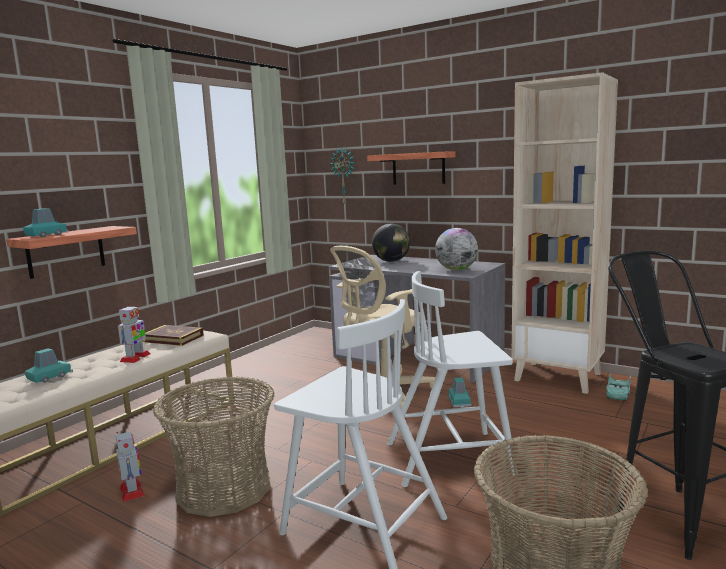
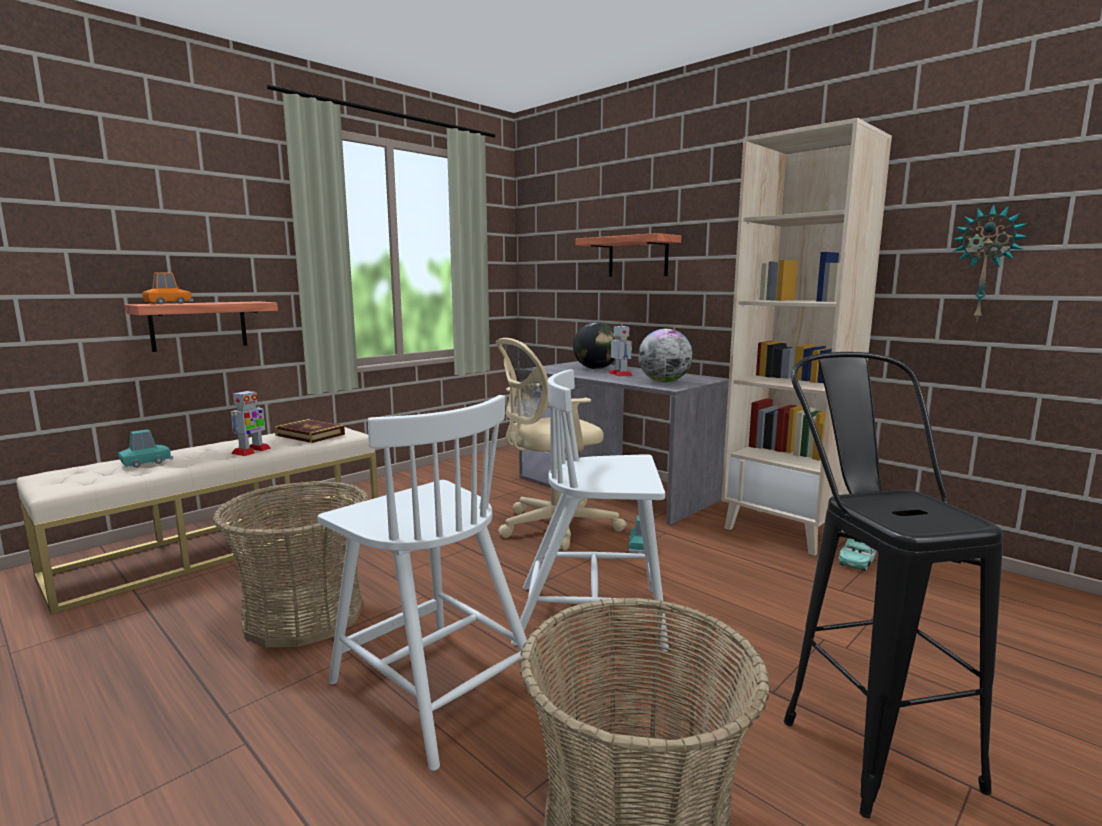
camera: 10 degrees right, 0 degrees up
turquoise toy car [23,208,68,237] -> orange toy car [142,273,193,304]
toy robot [116,431,144,502] -> toy robot moved to [609,325,633,377]
wall clock [331,147,355,206] -> wall clock moved to [952,205,1028,322]

